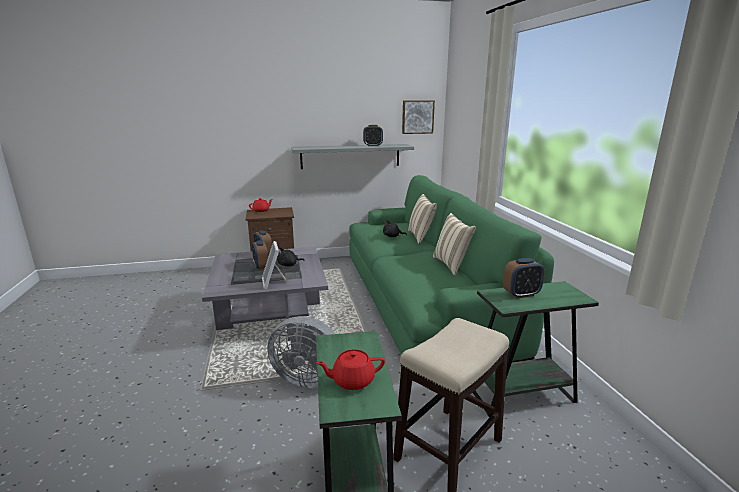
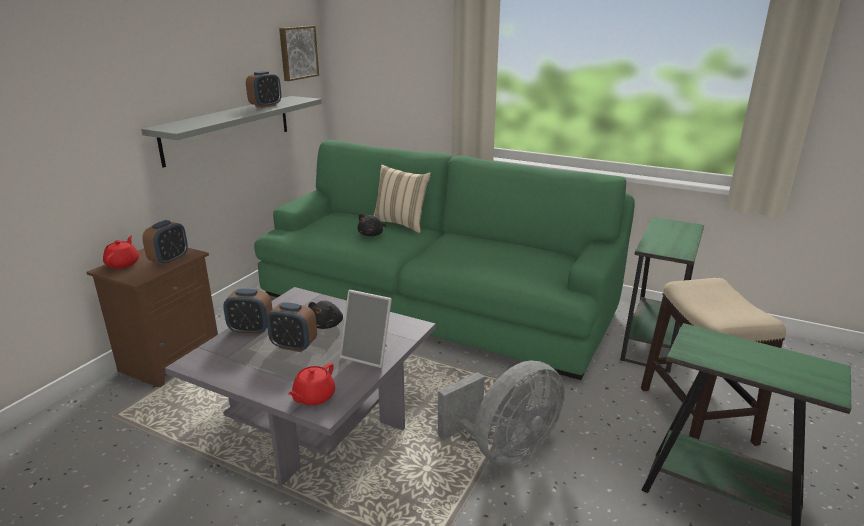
camera: 50 degrees left, 5 degrees up
red teapot [316,349,385,390] -> red teapot moved to [288,363,335,406]
beige pillow [433,213,476,276] -> none
alarm clock [503,258,545,298] -> alarm clock moved to [142,220,188,265]

